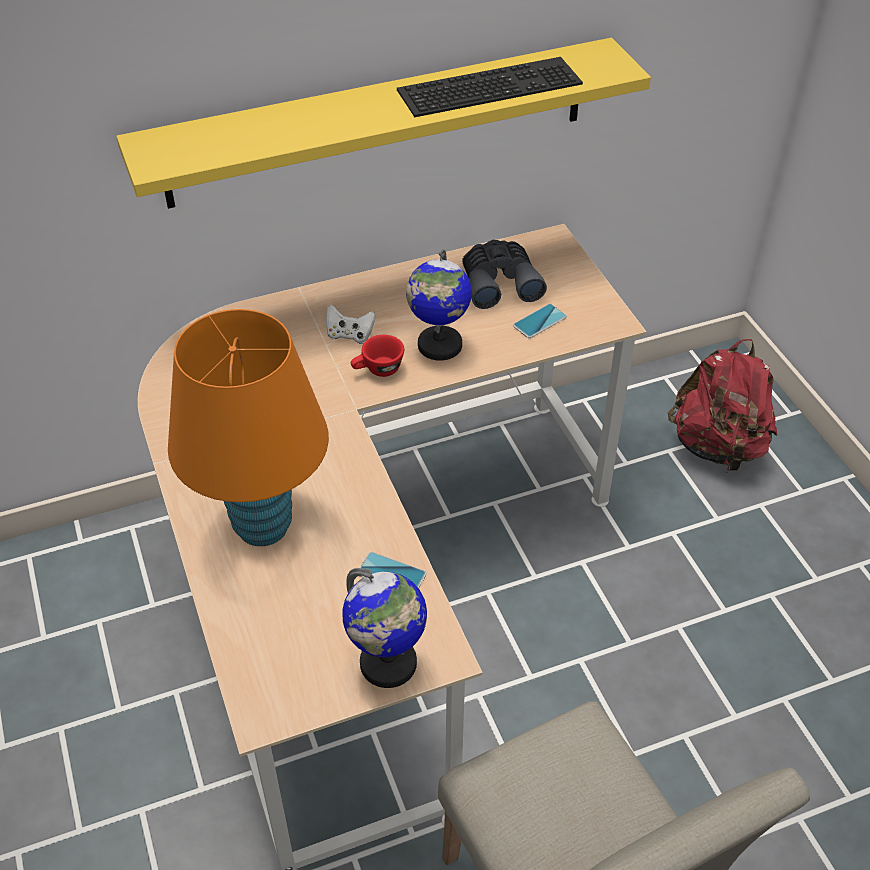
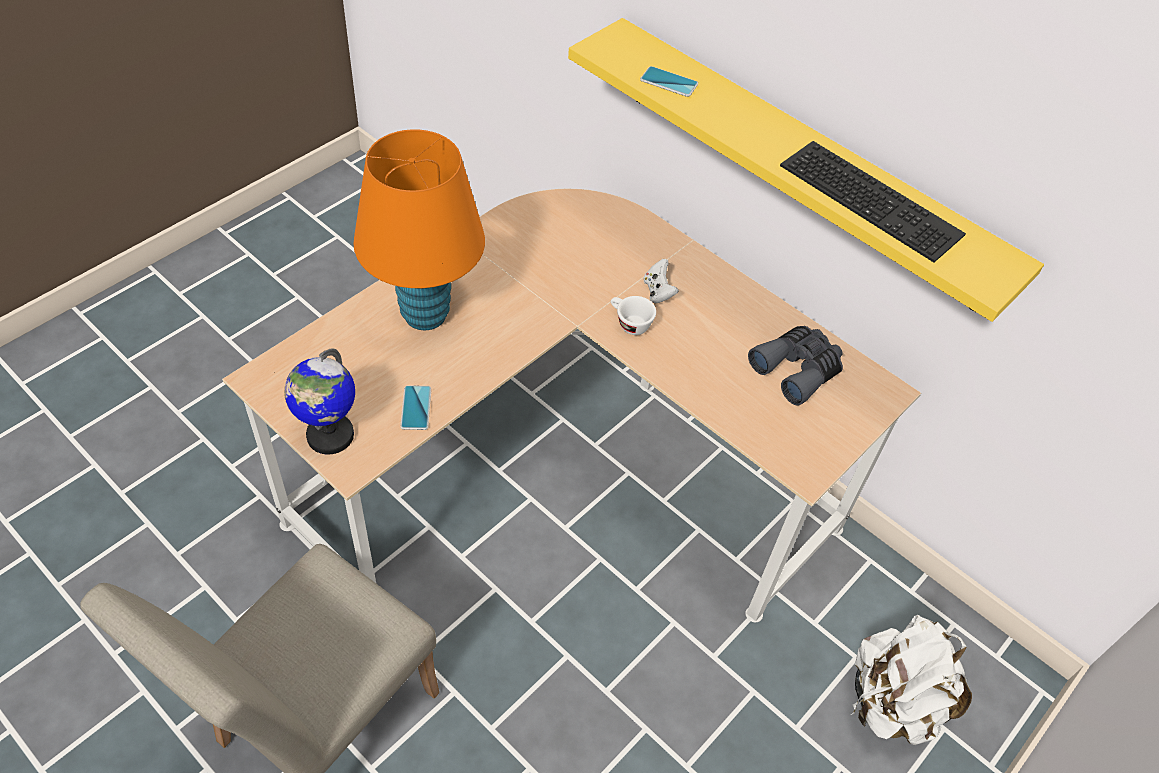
camera: 60 degrees right, 5 degrees up
red cup [351,335,404,377] -> white cup [611,296,656,335]
globe [406,249,472,361] -> none
phone [513,304,567,338] -> phone moved to [640,66,698,97]
red backpack [668,339,777,471] -> white backpack [851,615,972,745]

